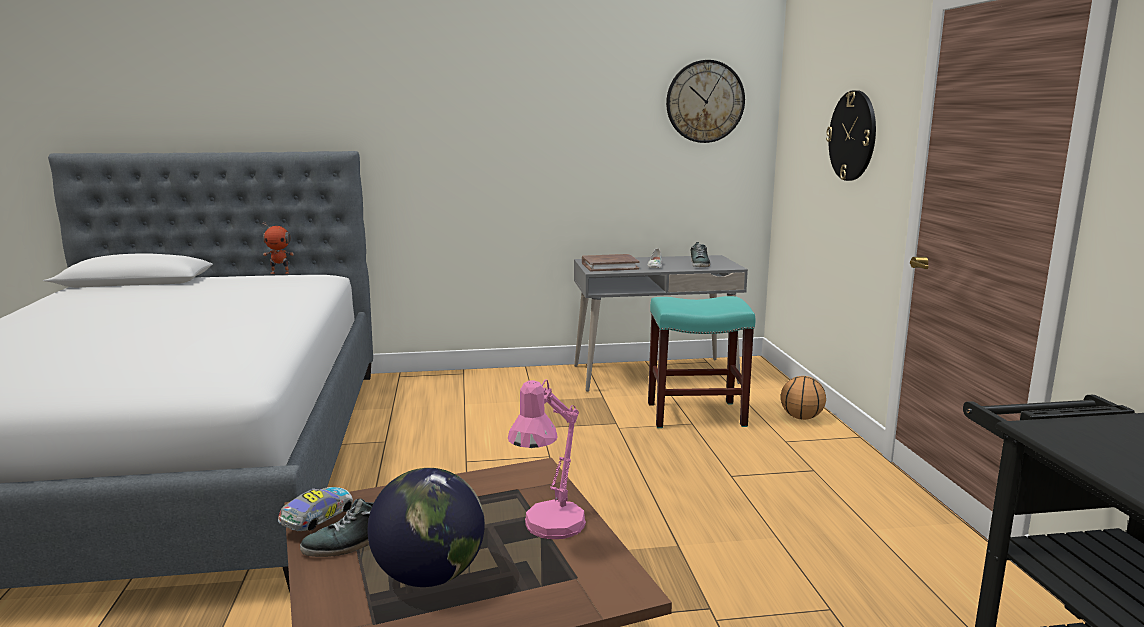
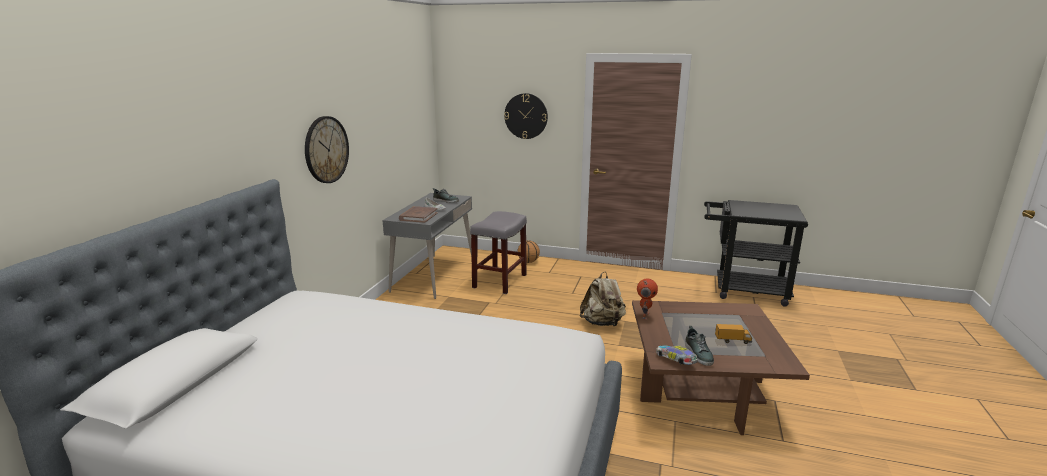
camera: 65 degrees left, 5 degrees up
toy robot [263,222,294,274] -> toy robot moved to [637,279,658,320]
globe [367,468,485,587] -> toy truck [715,324,752,344]
pink table lamp [508,379,586,539] -> none
turquoise stool [648,296,755,428] -> grey stool [470,211,527,294]
wall clock [666,60,745,143] -> wall clock moved to [305,116,349,183]
none -> beige backpack [580,272,626,326]

